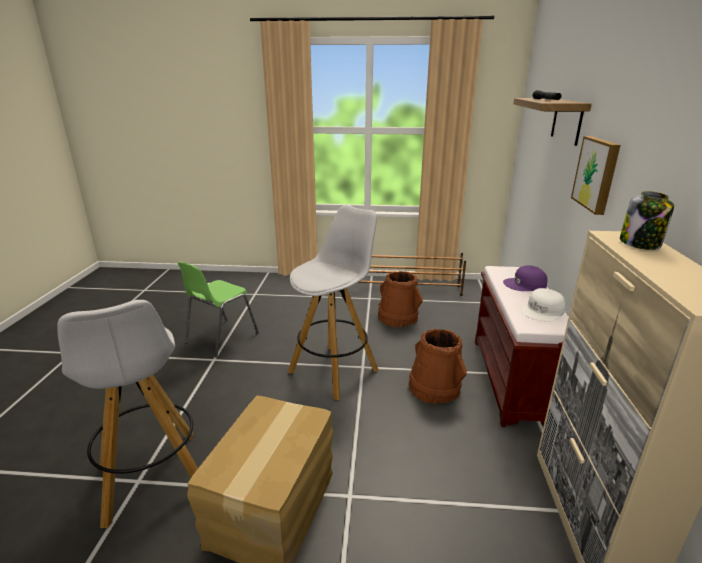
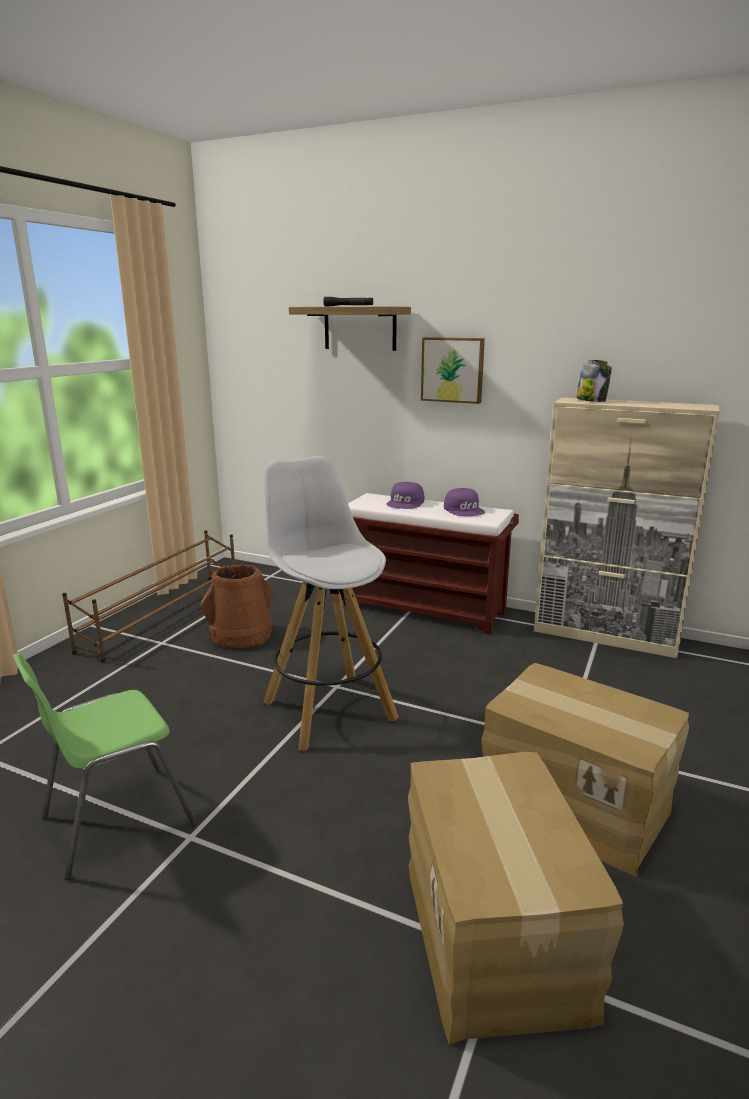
camera: 70 degrees left, 5 degrees down
white stool [57,300,198,528] -> cardboard box [408,752,624,1045]
green chair [178,262,259,357] -> green chair turned 90 degrees clockwise [13,653,197,880]
brown bucket [408,329,467,404] -> none
white cap [521,288,565,322] -> purple cap [444,488,485,516]

